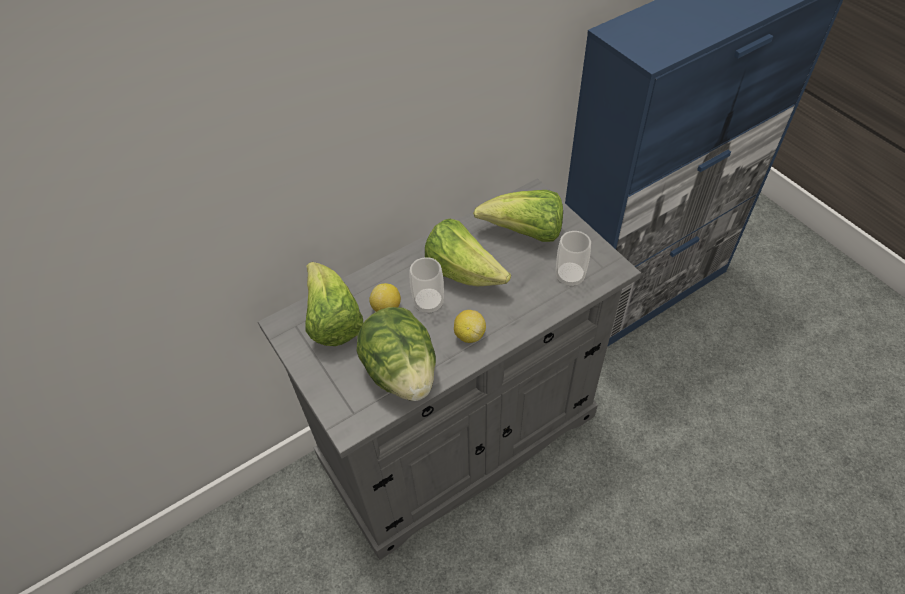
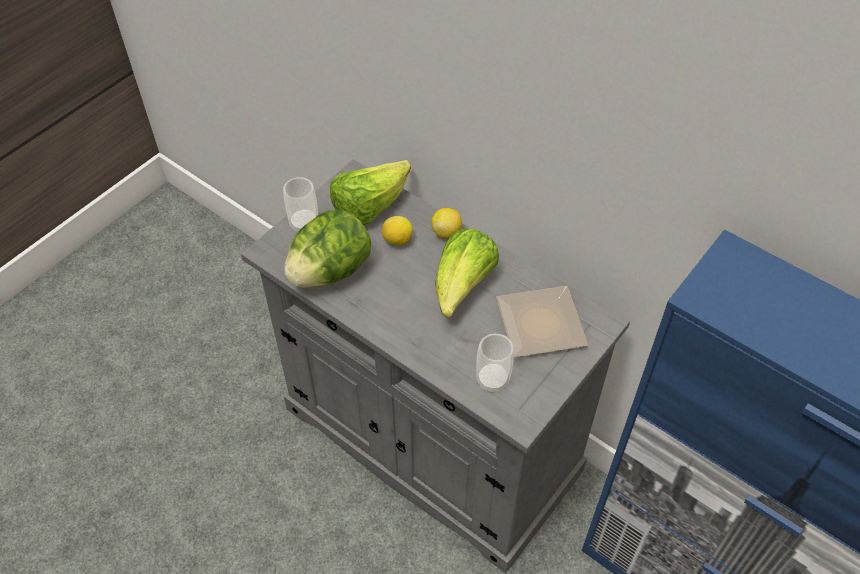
camera: 70 degrees right, 0 degrees up
cup [410,257,444,314] -> cup moved to [283,177,318,232]
lemon [454,310,486,343] -> lemon moved to [431,208,462,239]
lettuce [473,190,563,242] -> plate [496,286,588,357]

